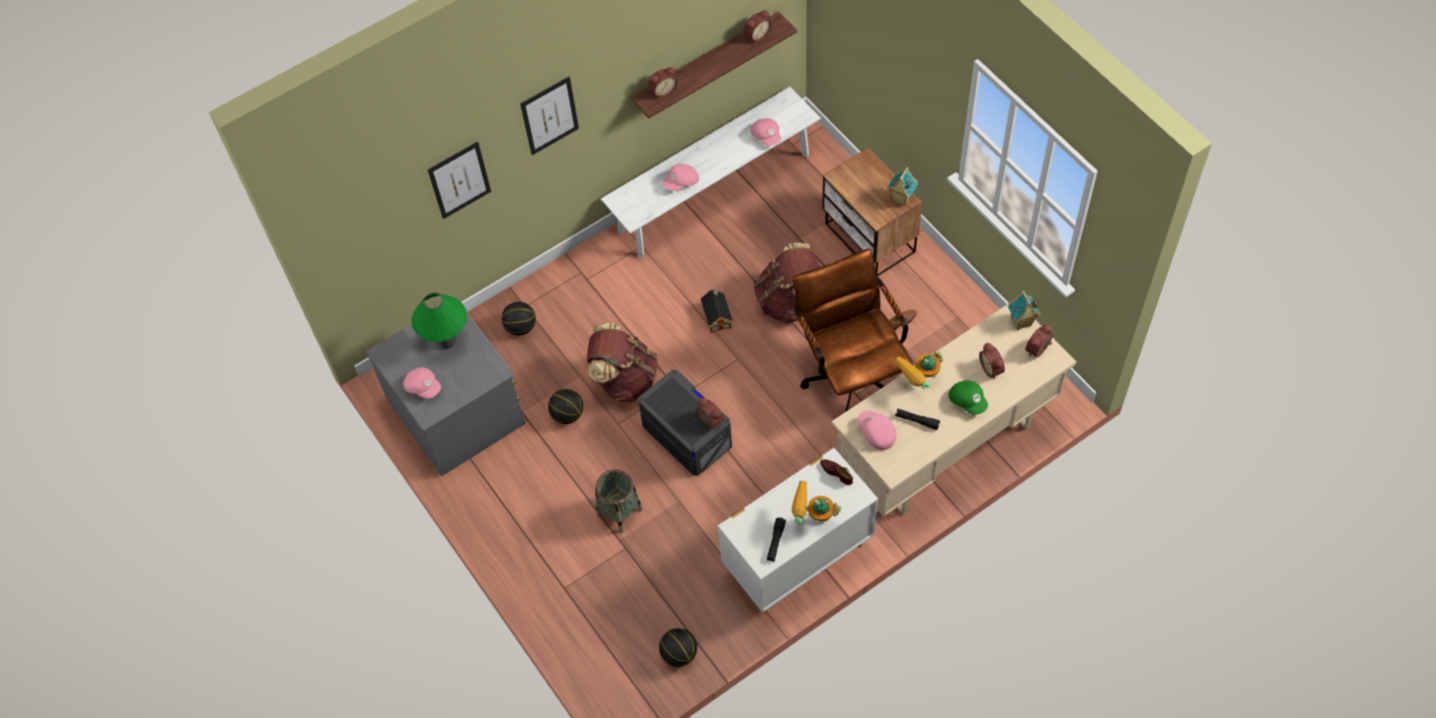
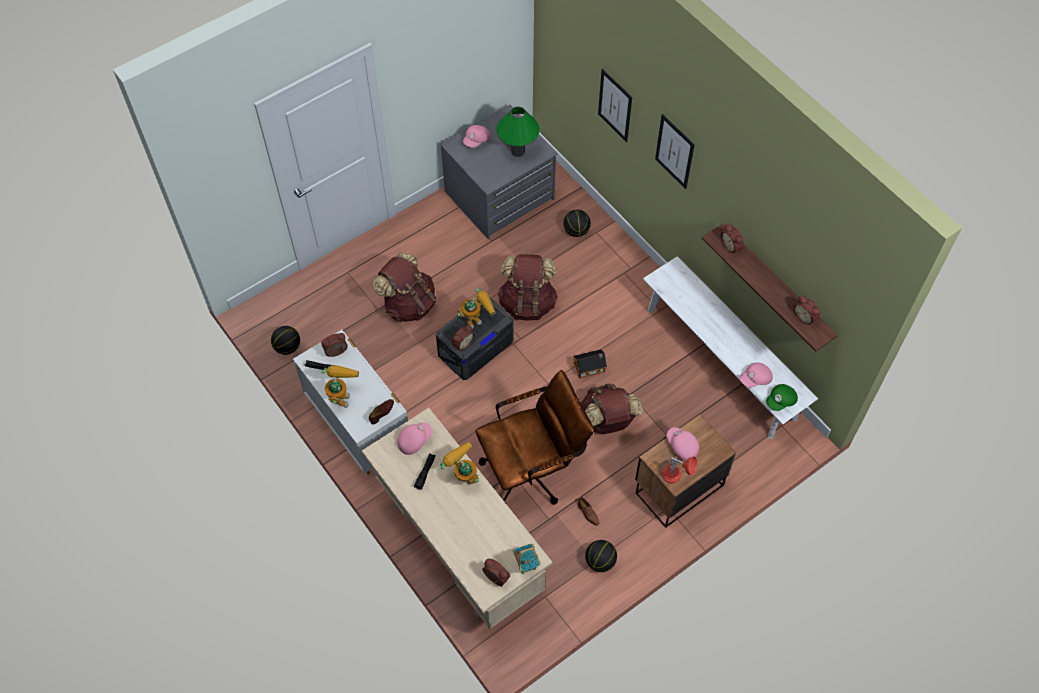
camera: 85 degrees right, 0 degrees up
basketball [548,389,583,424] -> basketball moved to [585,540,617,572]
basket [595,470,643,533] -> brown backpack [372,253,436,323]
pink cap [663,164,699,191] -> pink cap moved to [666,427,699,461]
toy house [887,167,918,206] -> red table lamp [662,457,697,483]
green cap [948,380,988,415] -> green cap moved to [766,384,798,411]
alarm clock [979,343,1005,379] -> alarm clock moved to [321,333,348,357]
none -> toy robot [458,288,496,329]

